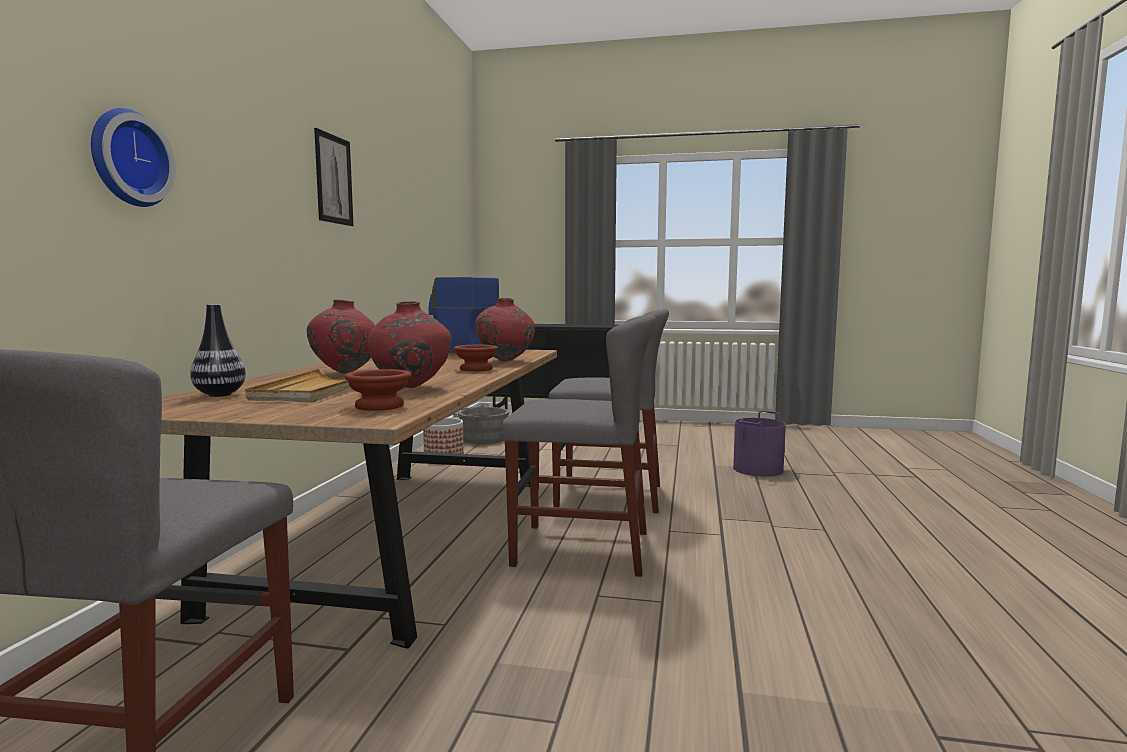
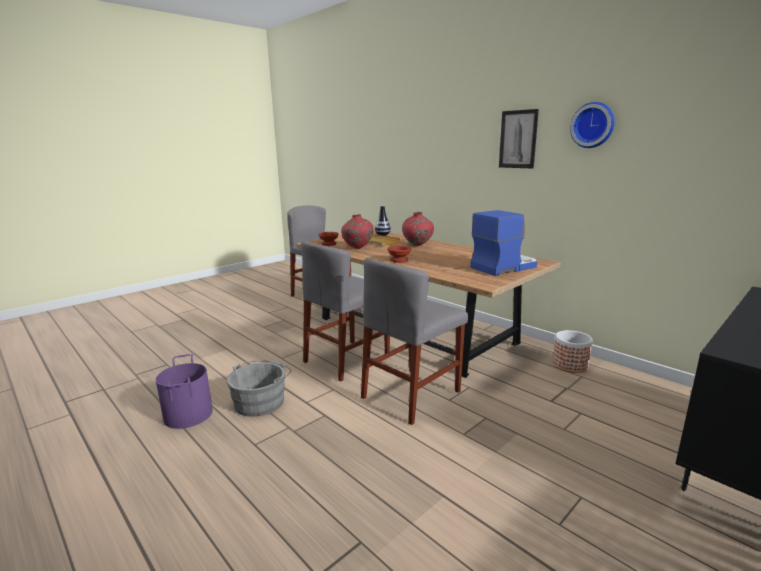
camera: 125 degrees right, 10 degrees up
wall clock [91,108,176,207] -> wall clock moved to [570,102,615,148]
grey bucket [453,403,509,444] -> grey bucket moved to [227,360,291,417]
red vase [475,298,535,362] -> none
purple bucket [733,411,786,477] -> purple bucket moved to [156,354,213,429]

